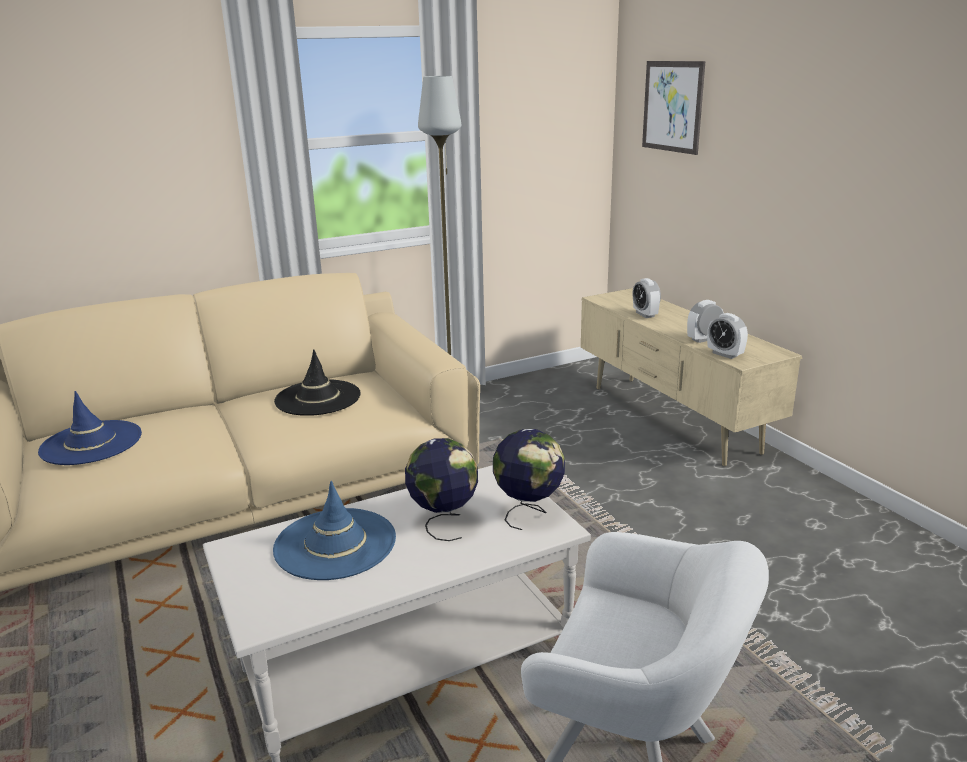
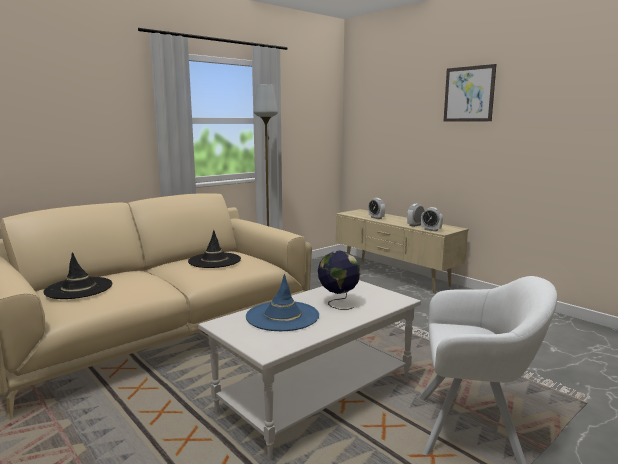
camera: 15 degrees left, 10 degrees down
blue hat [38,391,142,465] -> black hat [43,252,112,299]
globe [493,429,565,530] -> none
picture [642,61,705,155] -> picture moved to [444,64,496,121]

